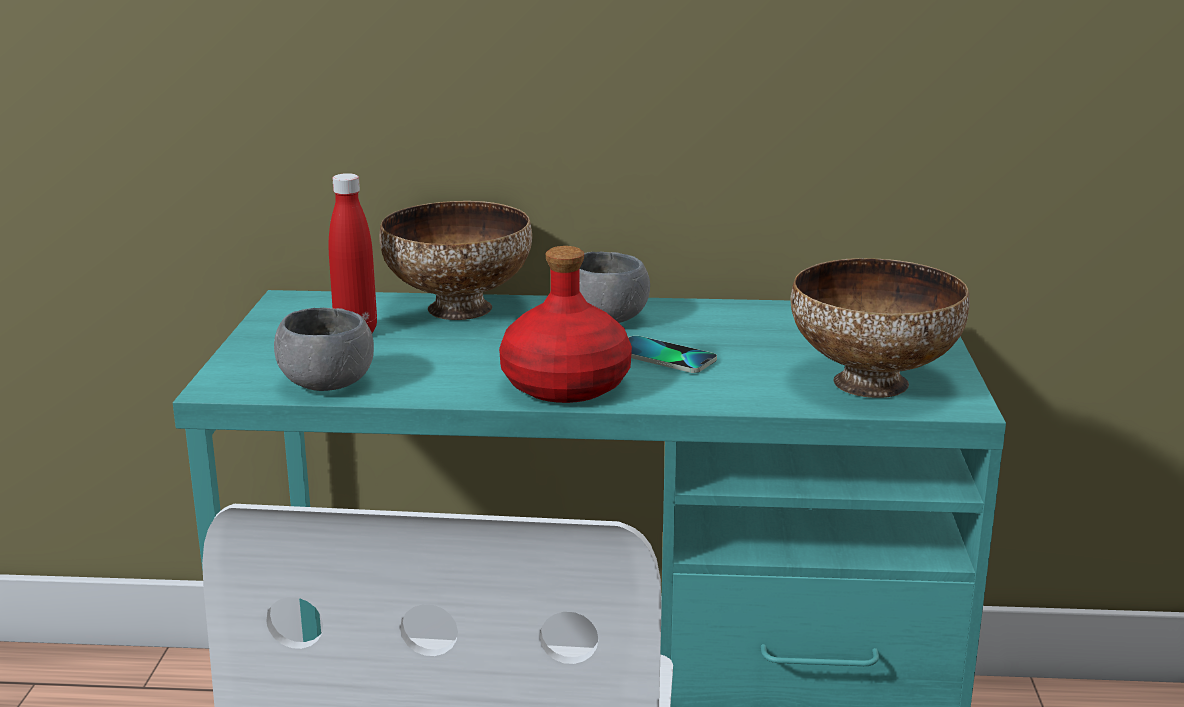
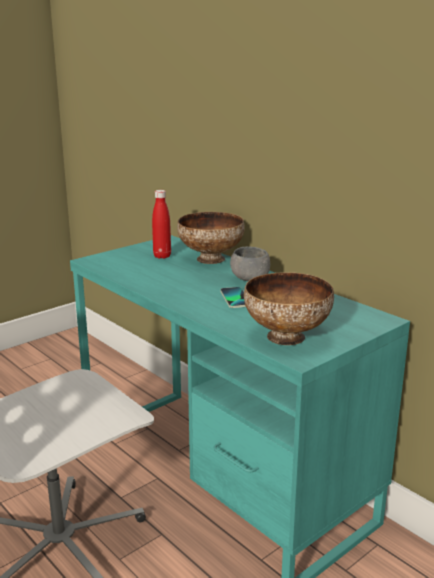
camera: 45 degrees right, 0 degrees up
grey bowl [274,308,374,391] -> none
red bottle [499,246,632,403] -> none

